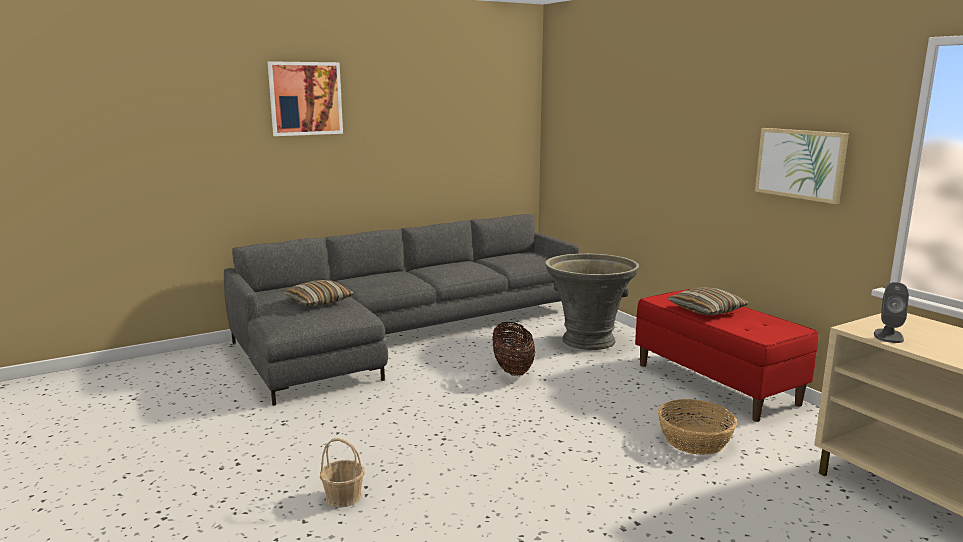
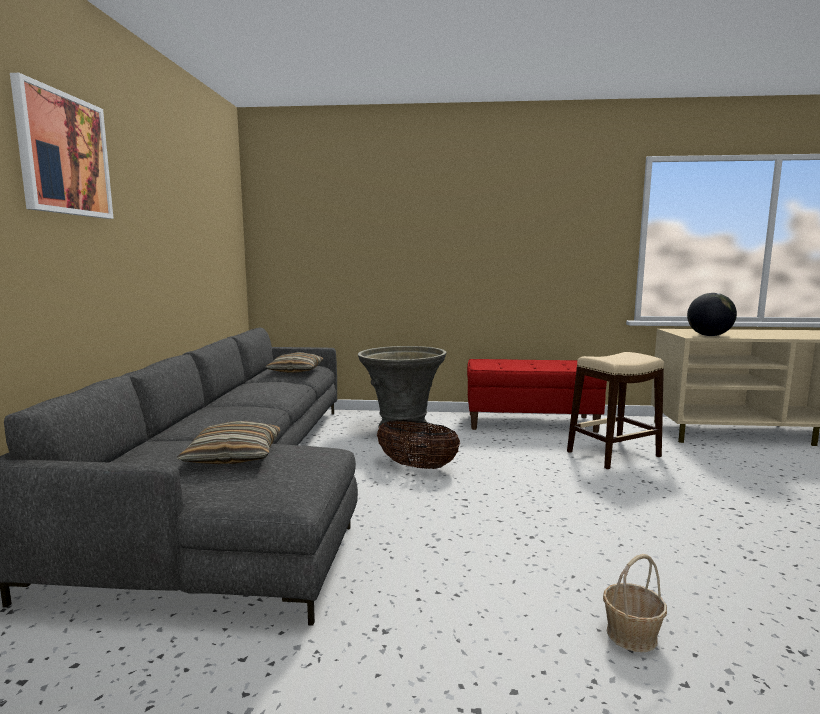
camera: 55 degrees left, 5 degrees down
basket [658,399,737,455] -> beige stool [567,352,664,469]
pillow [667,287,749,315] -> pillow moved to [265,352,323,373]
picture [755,128,849,204] -> none
grey speaker [874,282,909,343] -> globe [687,293,737,336]

